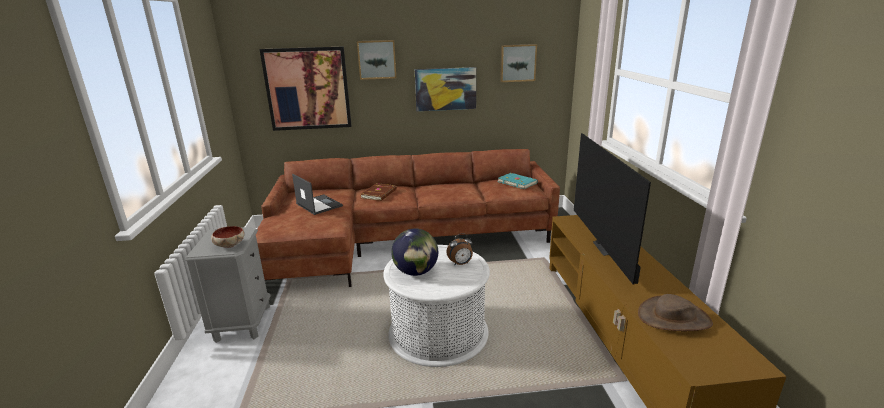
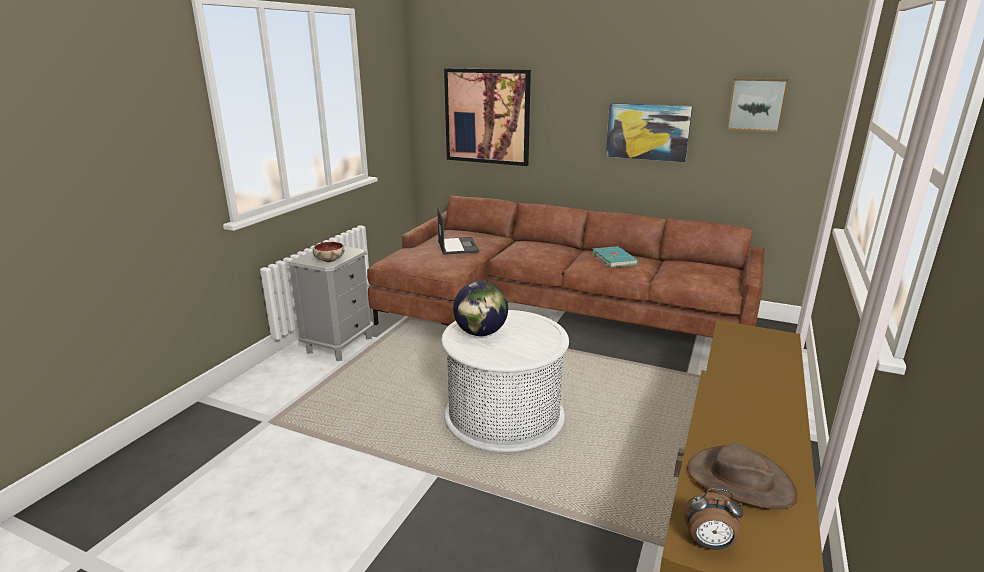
camera: 30 degrees right, 0 degrees up
picture [357,40,396,80] -> none
brown book [360,183,397,201] -> none
alarm clock [447,233,473,266] -> alarm clock moved to [684,488,743,550]
turquoise book [498,173,538,189] -> turquoise book moved to [592,246,639,268]
television [574,133,651,284] -> none

